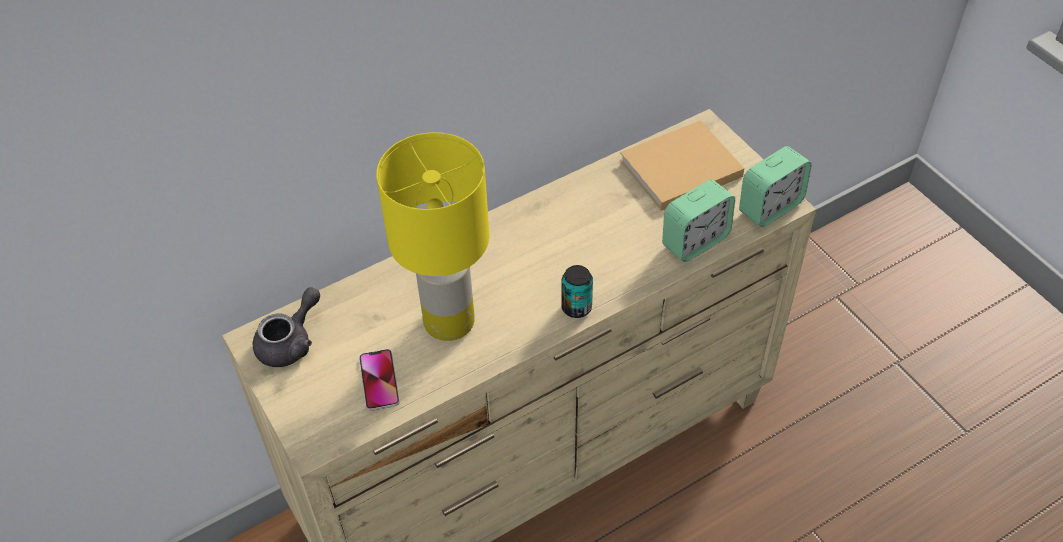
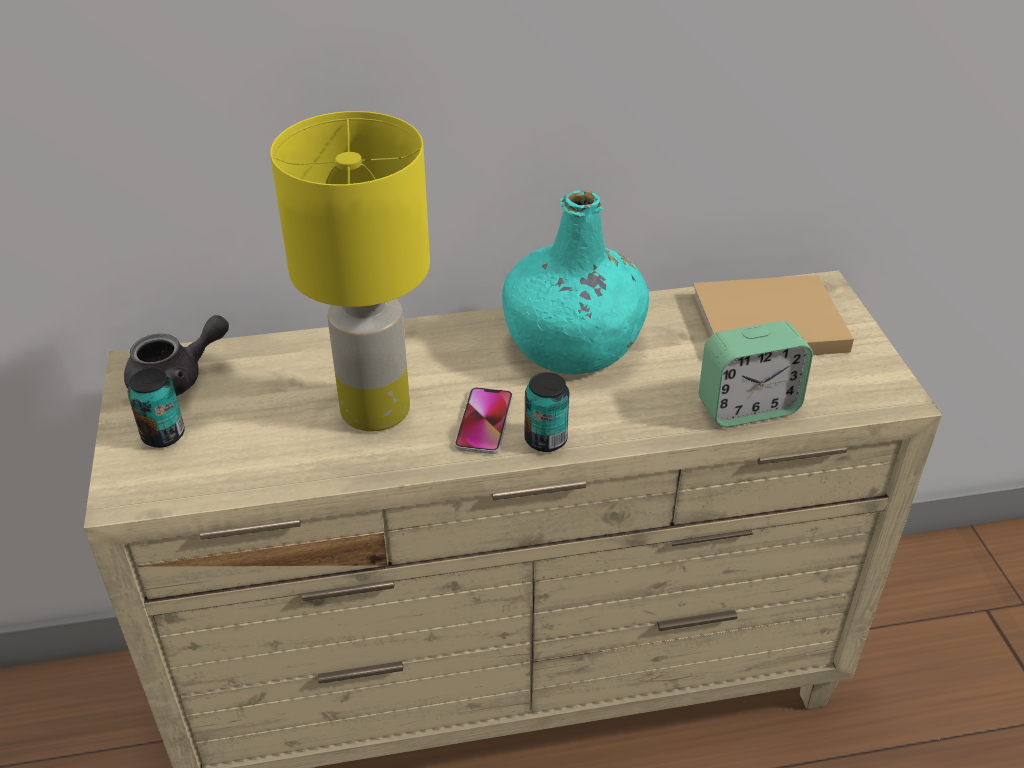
camera: 20 degrees right, 10 degrees down
phone [359,349,400,411] -> phone moved to [455,387,513,454]
alarm clock [739,146,812,227] -> none
none -> can [128,368,185,448]
none -> turquoise bottle [502,190,649,374]

